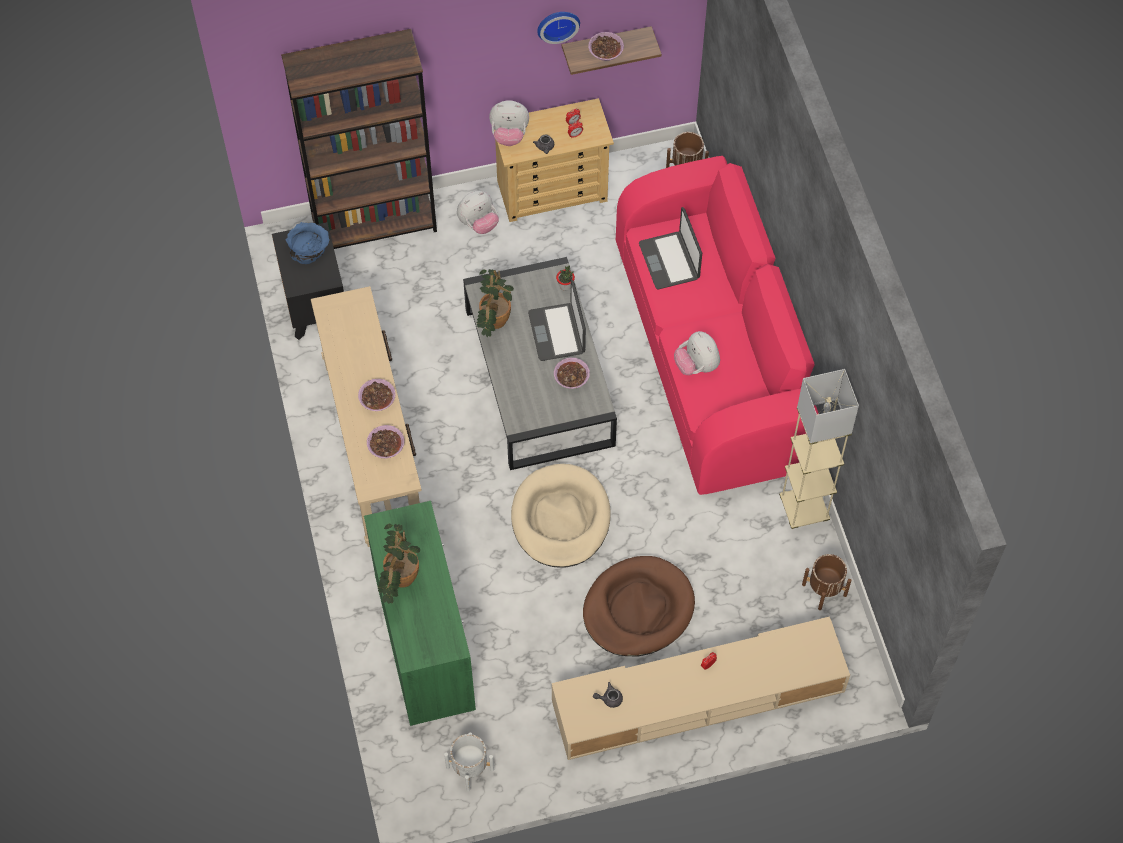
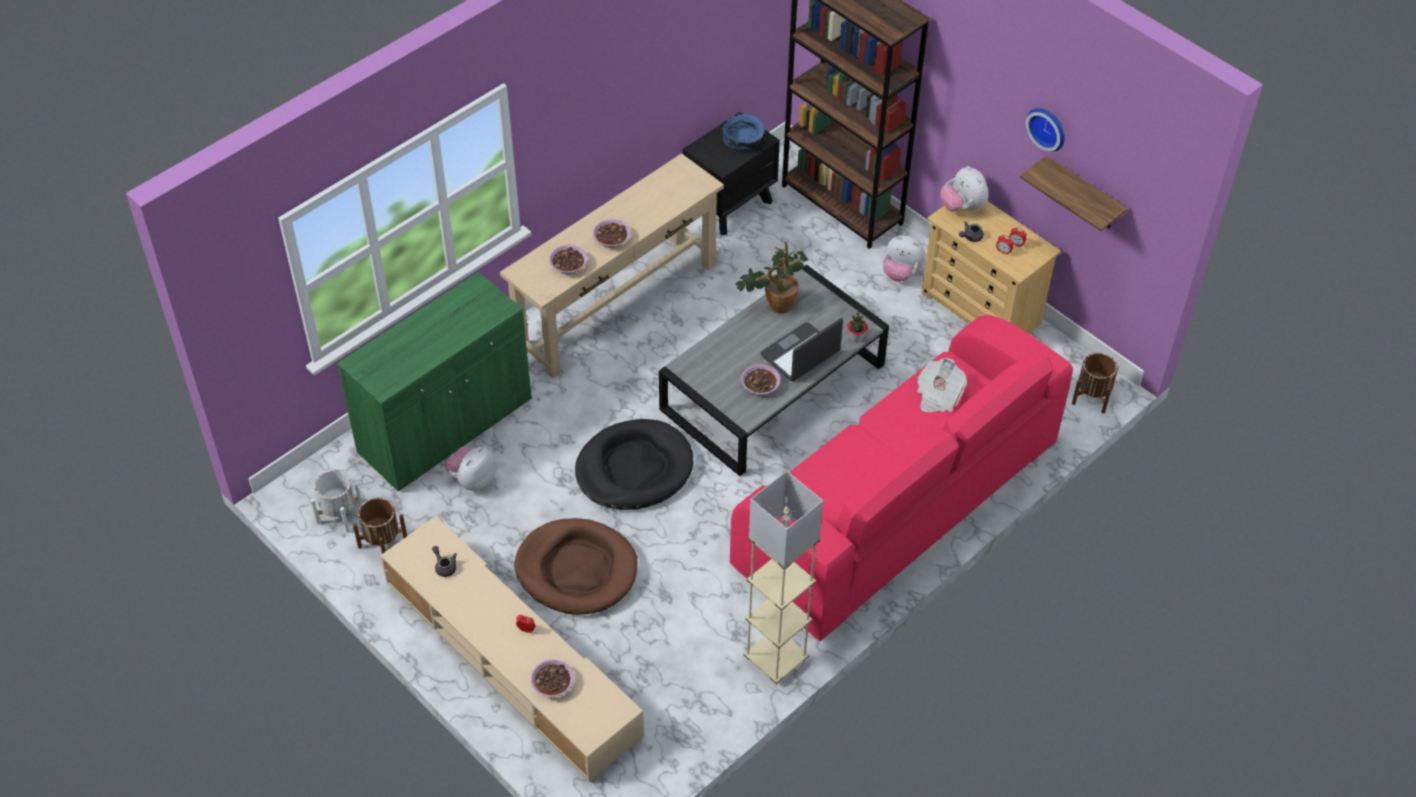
camera: 60 degrees right, 10 degrees down
potted plant [377,524,420,604] -> none
beige dog bed [511,464,611,568] -> black dog bed [575,419,693,510]
bowl [588,32,624,61] -> bowl moved to [531,659,574,697]
laptop [639,207,702,289] -> newspaper [917,358,967,412]
plush toy [674,331,720,375] -> plush toy moved to [445,447,496,491]
brown planter [802,554,851,610] -> brown planter moved to [353,498,407,554]

